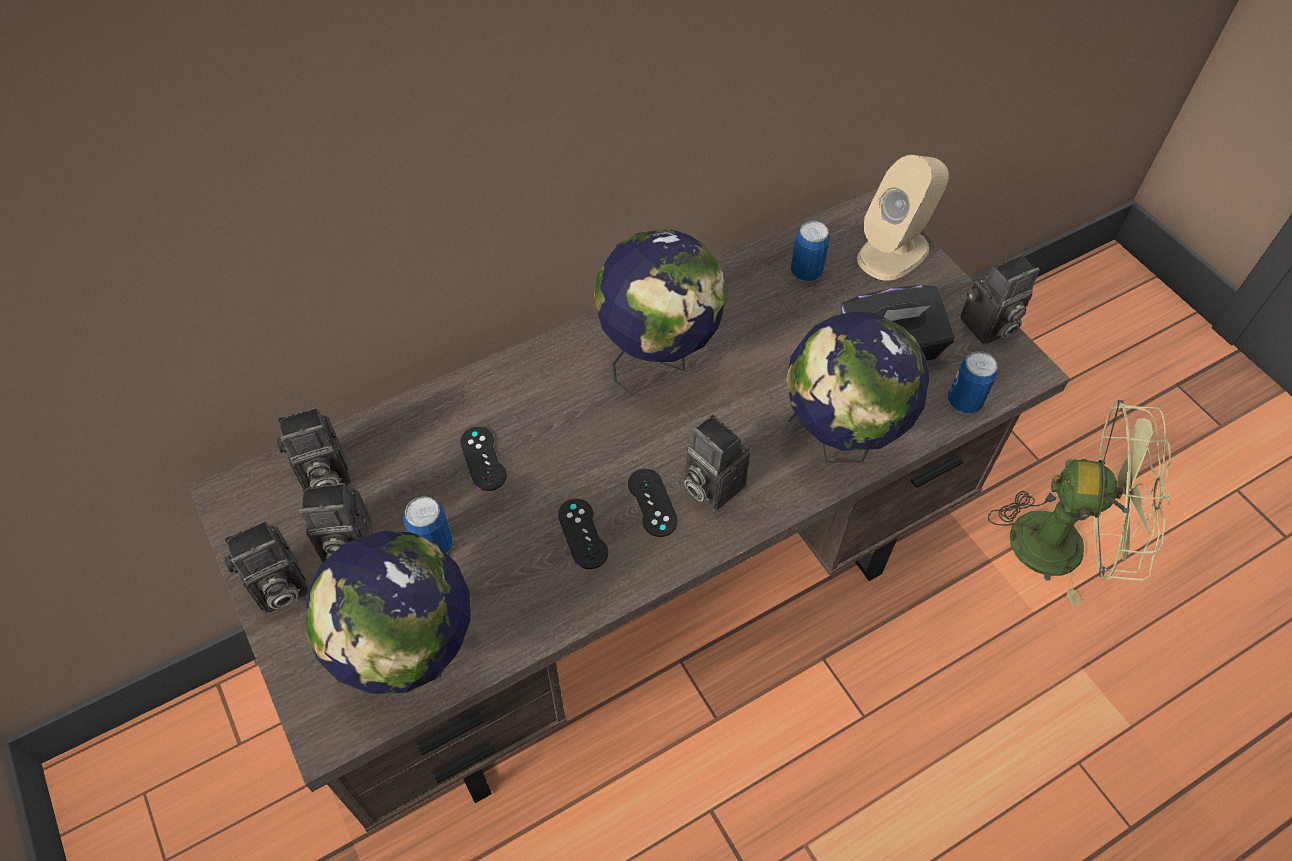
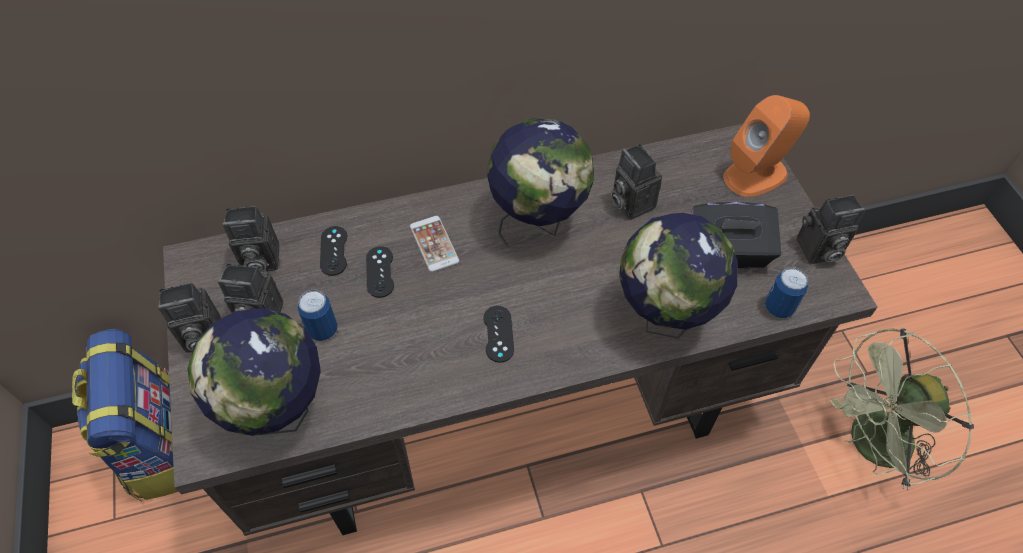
camera: 15 degrees right, 0 degrees up
black game controller [558,499,608,569] -> black game controller moved to [320,226,347,276]
camera [684,415,750,511] -> camera moved to [611,144,662,220]
can [791,221,830,281] -> none
beige speaker [857,155,949,281] -> orange speaker [723,95,810,197]
green fan [988,400,1171,606] -> green fan turned 135 degrees clockwise [830,328,974,491]
none -> backpack [72,329,179,501]
none -> phone [410,216,459,272]

